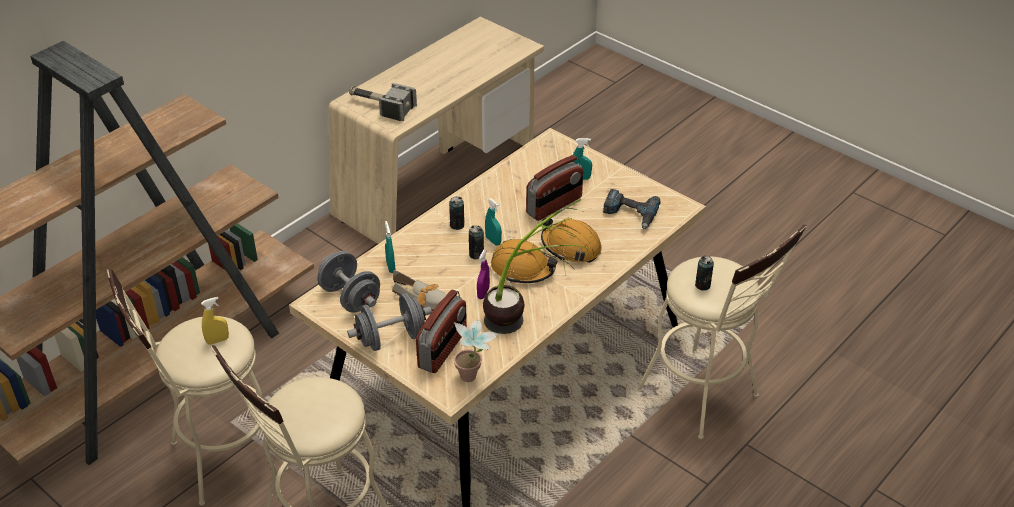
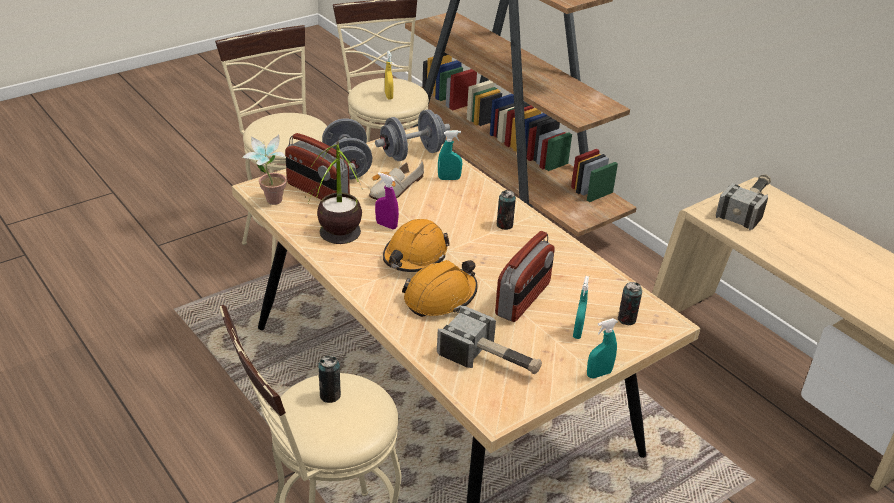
camera: 100 degrees right, 5 degrees down
can [469,225,484,259] -> can moved to [617,282,642,325]
turquoise spray bottle [485,198,502,246] -> turquoise spray bottle moved to [587,318,618,378]
radio [526,155,583,221] -> radio turned 120 degrees counterclockwise [495,231,555,322]
power drill [603,189,661,229] -> hammer [437,306,542,374]

